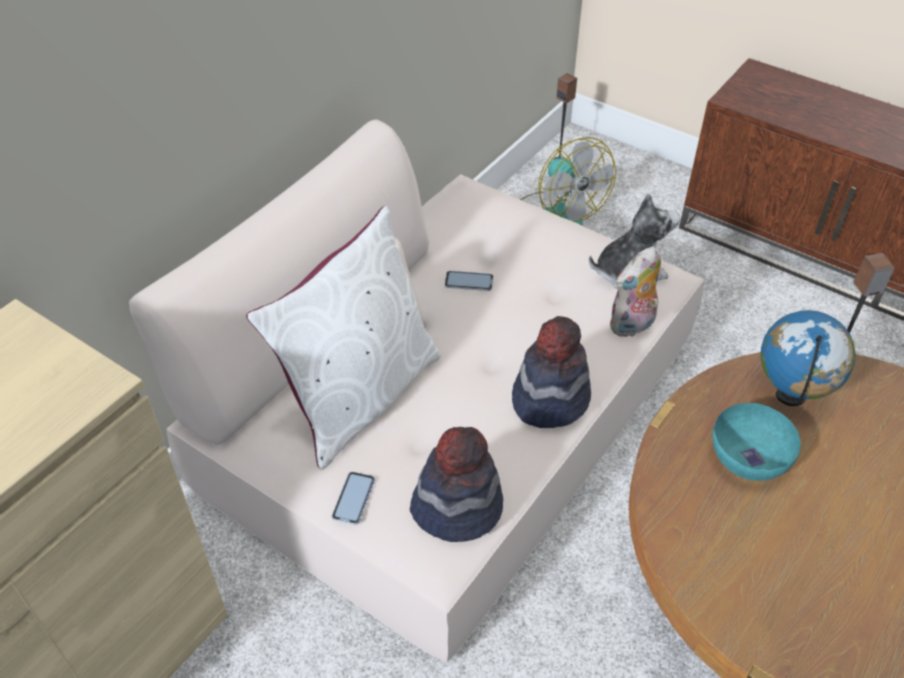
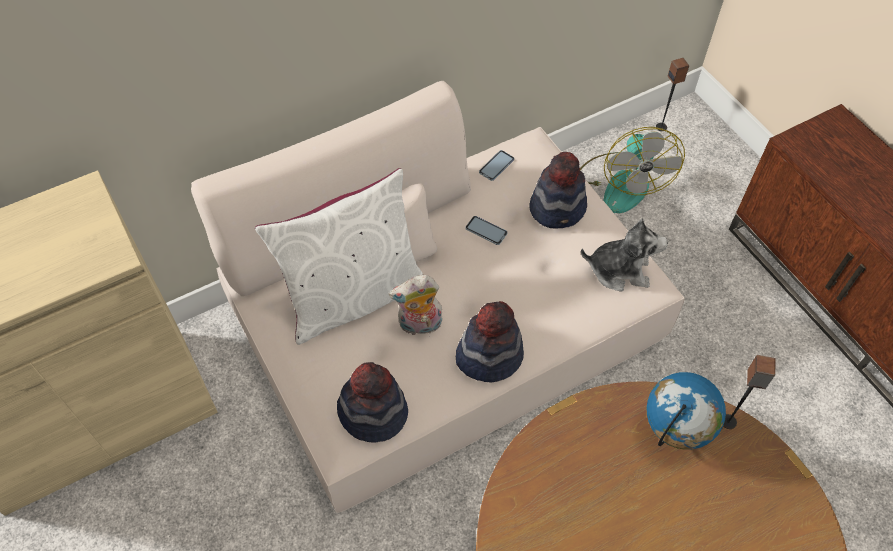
camera: 25 degrees right, 10 degrees up
phone [332,472,375,525] -> phone moved to [479,150,514,181]
plush toy [610,246,661,337] -> plush toy moved to [389,275,442,335]
turquoise bowl [713,403,801,481] -> none
none -> hat [530,152,587,229]

